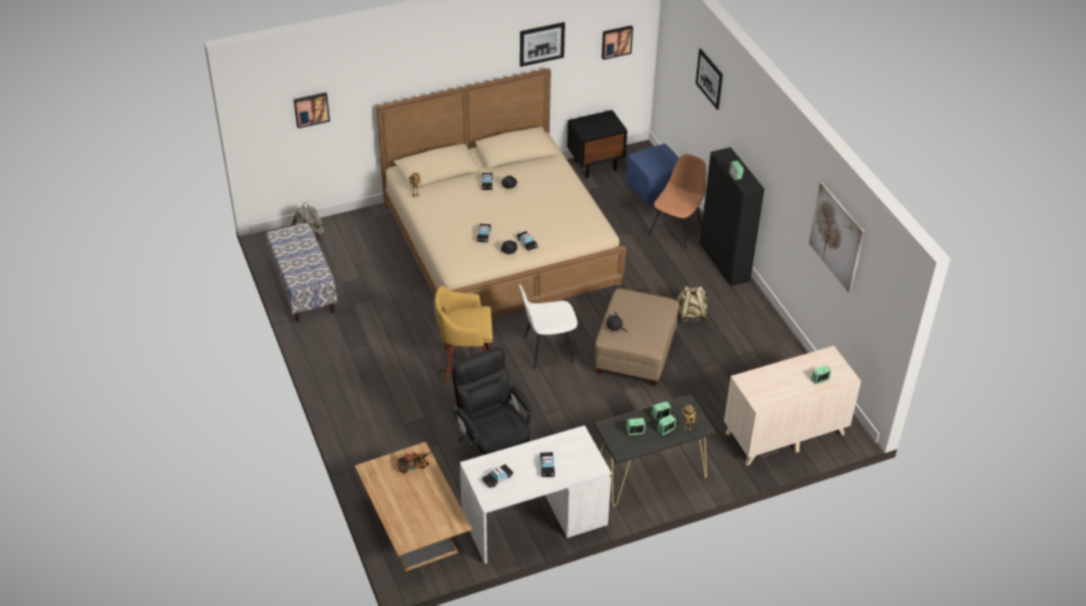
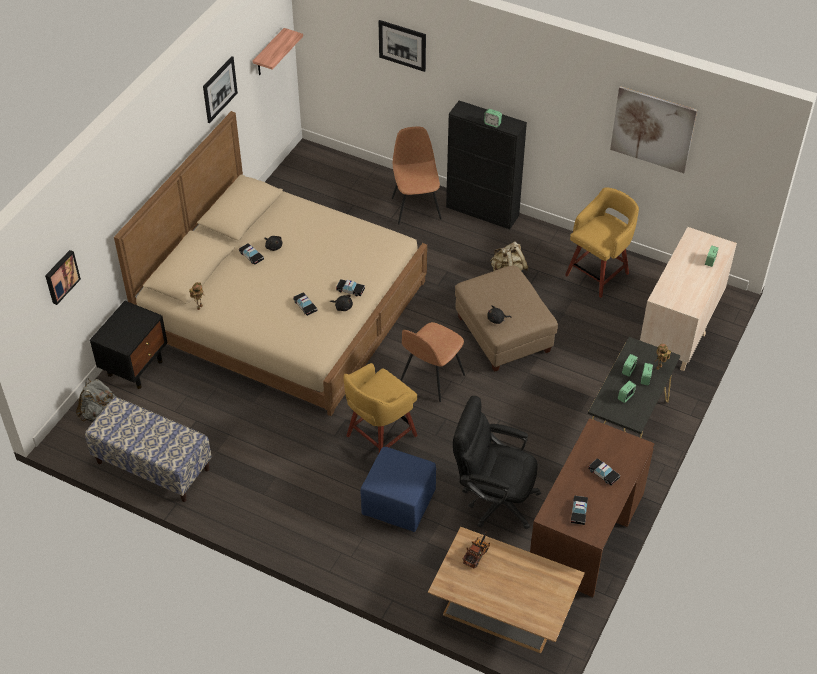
camera: 40 degrees left, 5 degrees up
white desk [460,425,612,564] -> brown desk [530,418,655,597]
white chair [519,284,577,369] -> brown chair [400,322,465,402]
black nightstand [567,110,627,178] -> black nightstand moved to [90,301,168,389]
picture [602,25,633,60] -> shelf [253,28,303,75]
blue ottoman [626,144,679,206] -> blue ottoman moved to [360,447,436,532]
none -> yellow stool [565,187,639,298]

